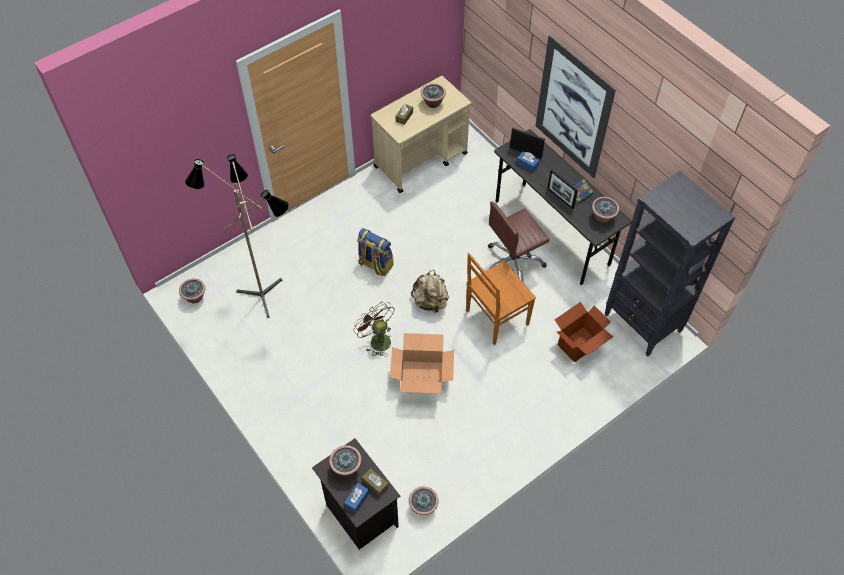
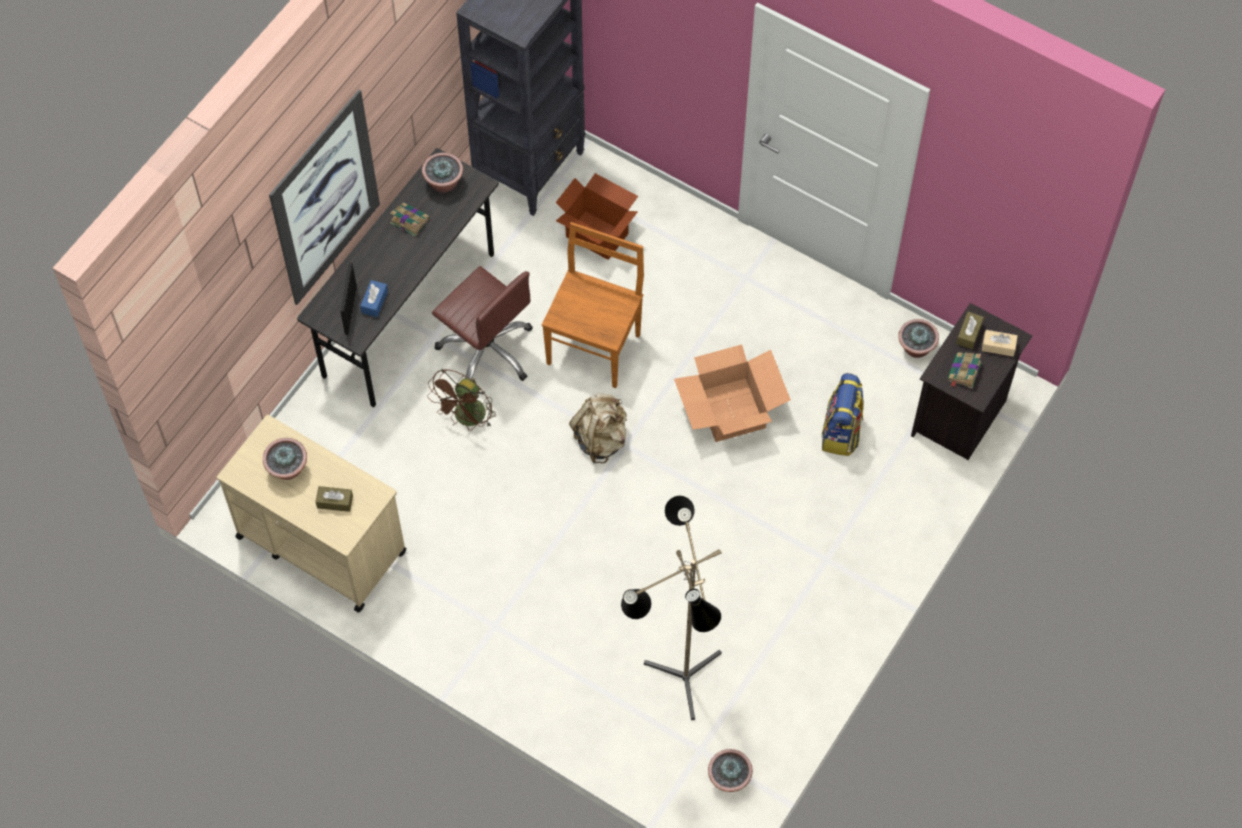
camera: 110 degrees left, 5 degrees up
potted plant [329,445,362,476] -> book [947,352,981,389]
blue tissue box [344,483,369,513] -> beige tissue box [982,330,1018,356]
brown fan [353,302,394,357] -> brown fan moved to [427,369,496,431]
backpack [357,228,393,276] -> backpack moved to [821,373,864,456]
brown chair [466,253,536,345] -> brown chair turned 105 degrees counterclockwise [542,222,644,388]
picture frame [547,169,578,209] -> none

